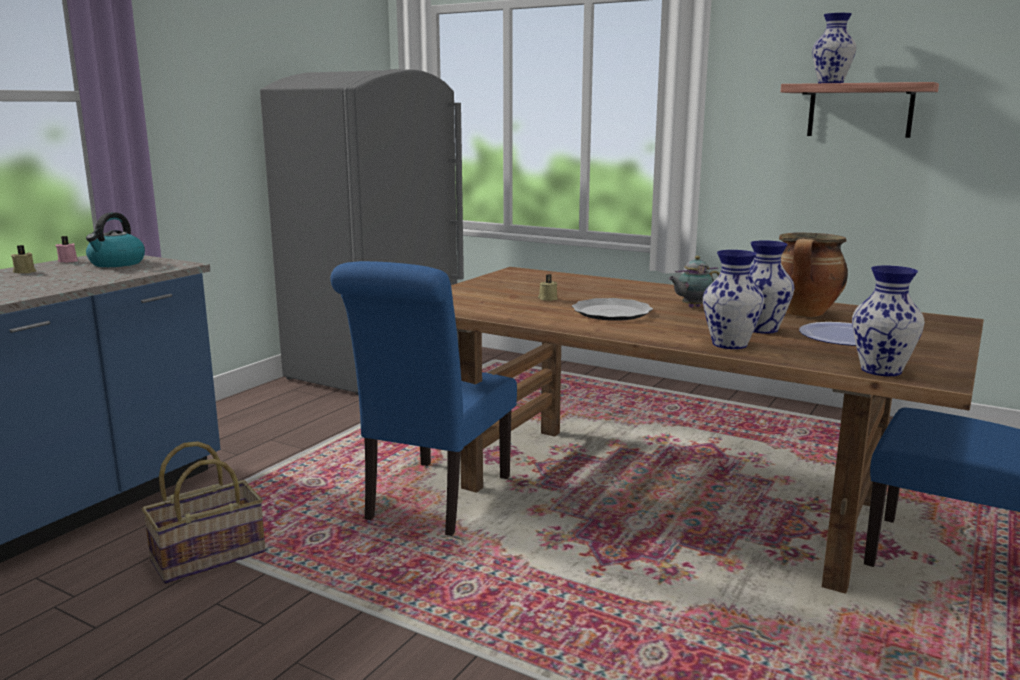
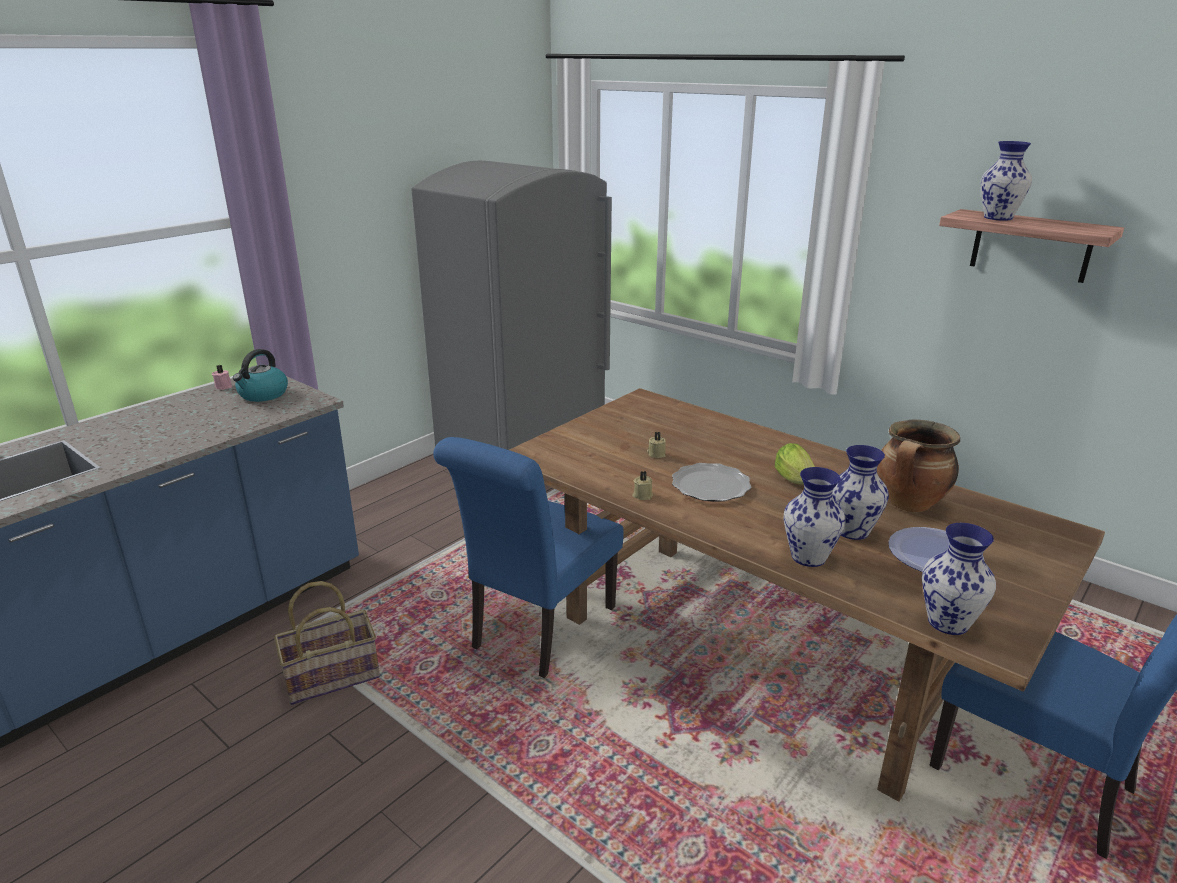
camera: 10 degrees right, 10 degrees up
beige candle [11,245,36,273] -> beige candle moved to [632,471,653,500]
teapot [668,256,720,308] -> lettuce [775,443,815,485]

